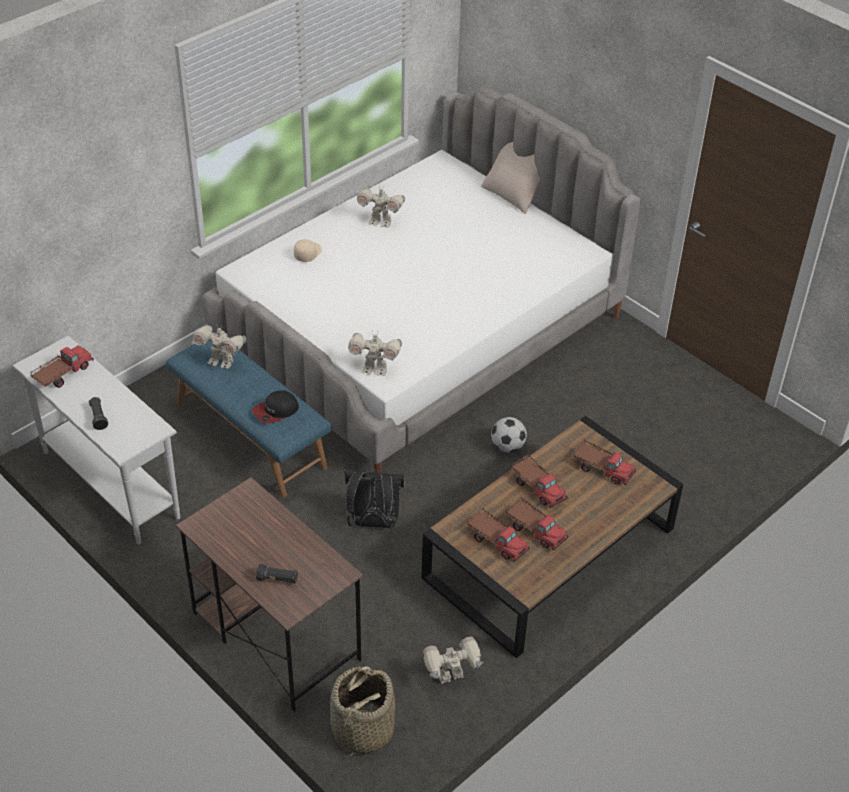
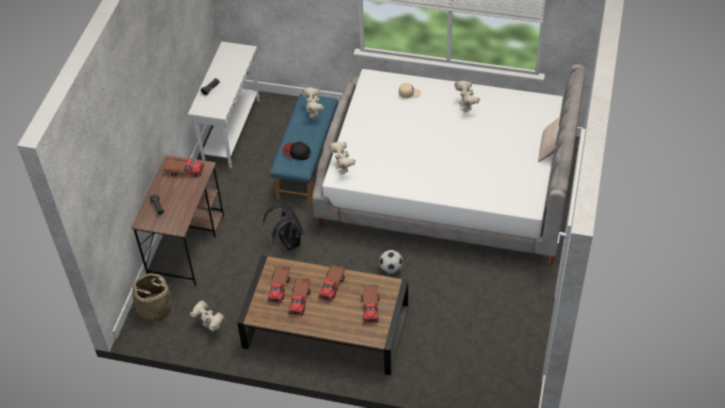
camera: 60 degrees right, 5 degrees up
toy truck [31,345,94,388] -> toy truck moved to [164,158,204,177]

